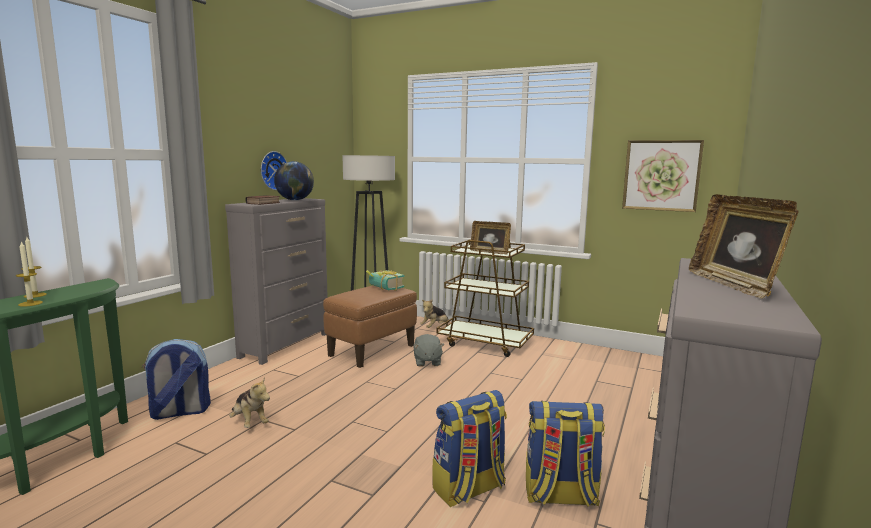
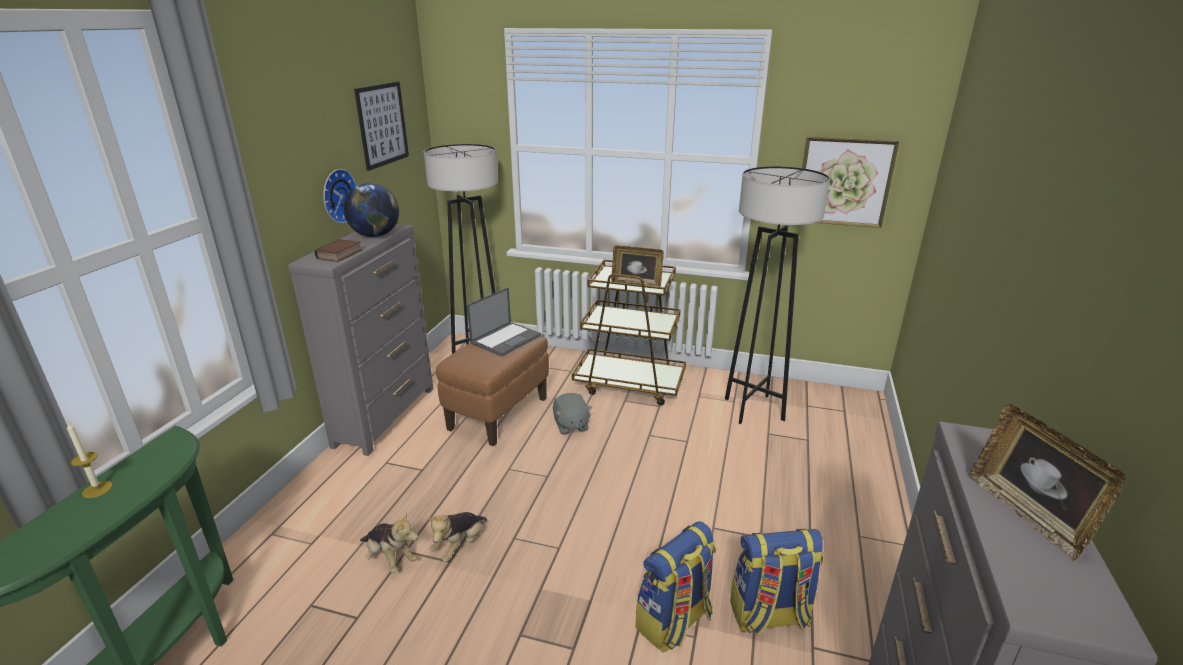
camera: 10 degrees left, 15 degrees up
candle [16,242,43,307] -> none
backpack [142,339,211,420] -> none
book [366,270,405,291] -> laptop [467,287,541,357]
plush toy [420,299,449,328] -> plush toy moved to [427,512,487,562]
none -> picture [354,82,409,171]
none -> black floor lamp [725,166,830,424]

